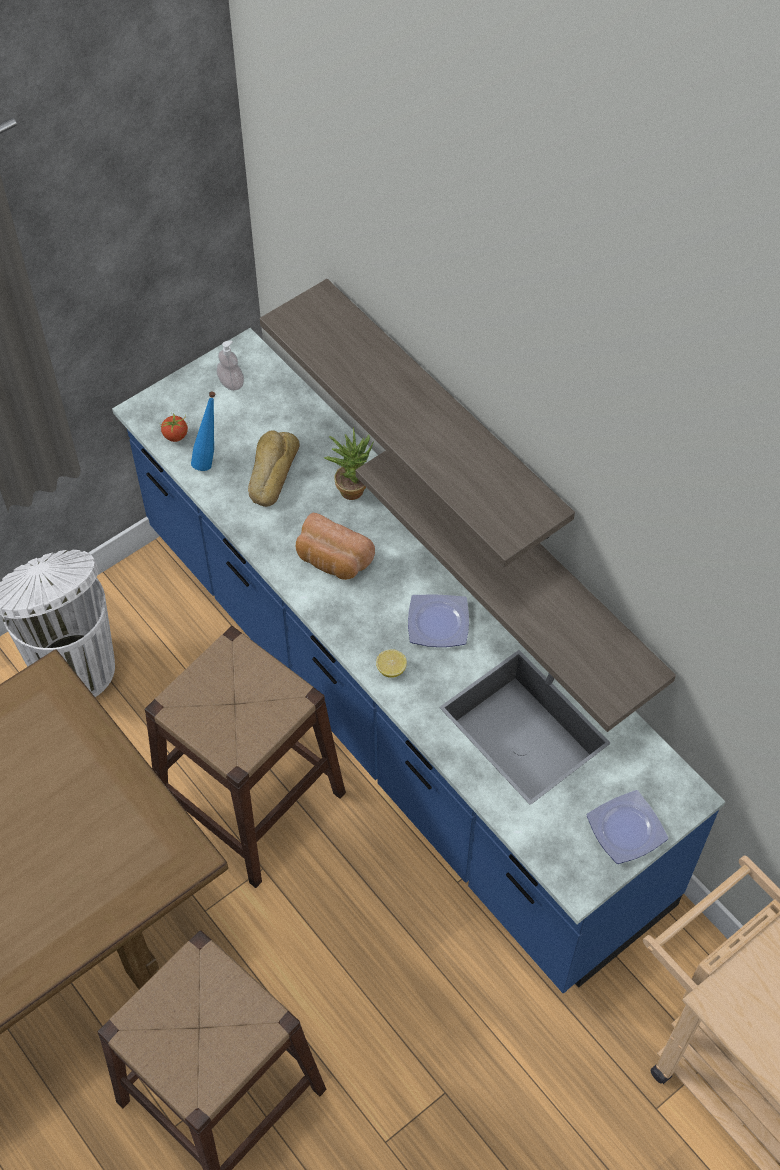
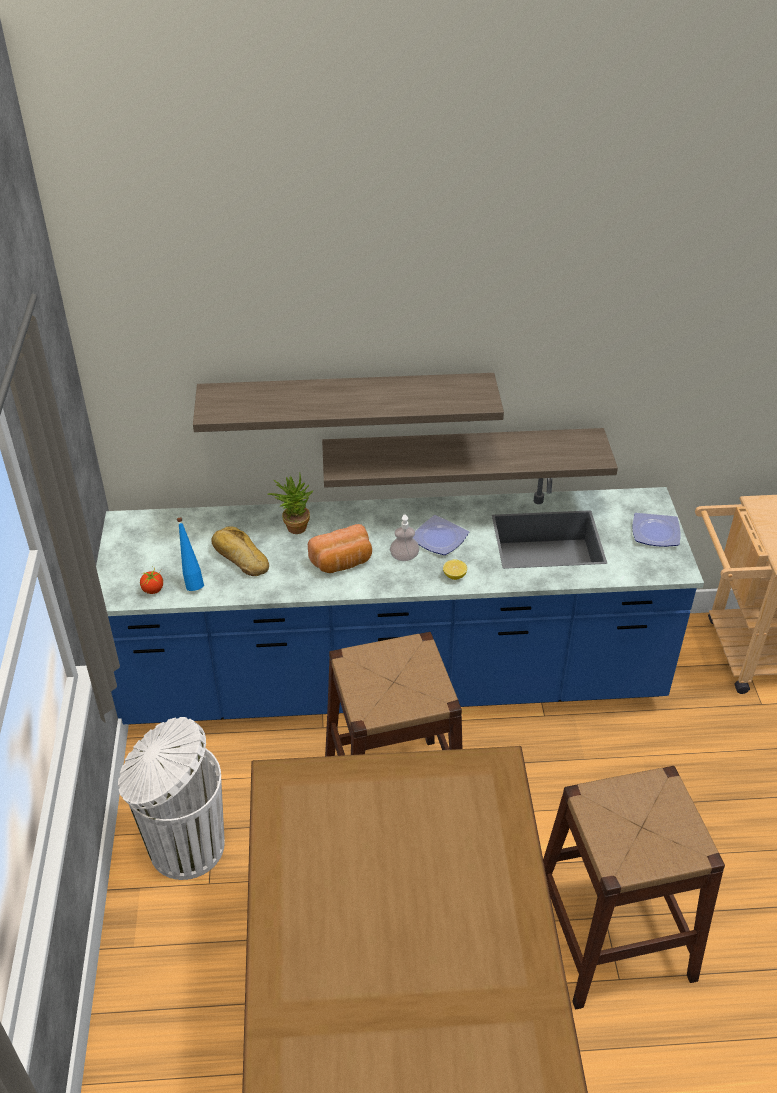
camera: 55 degrees left, 15 degrees down
soap dispenser [216,341,244,391] -> soap dispenser moved to [390,515,420,561]

